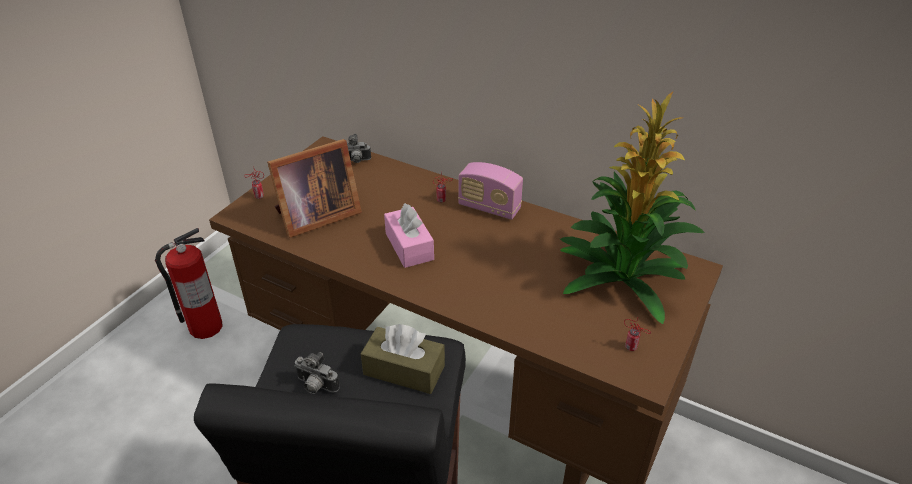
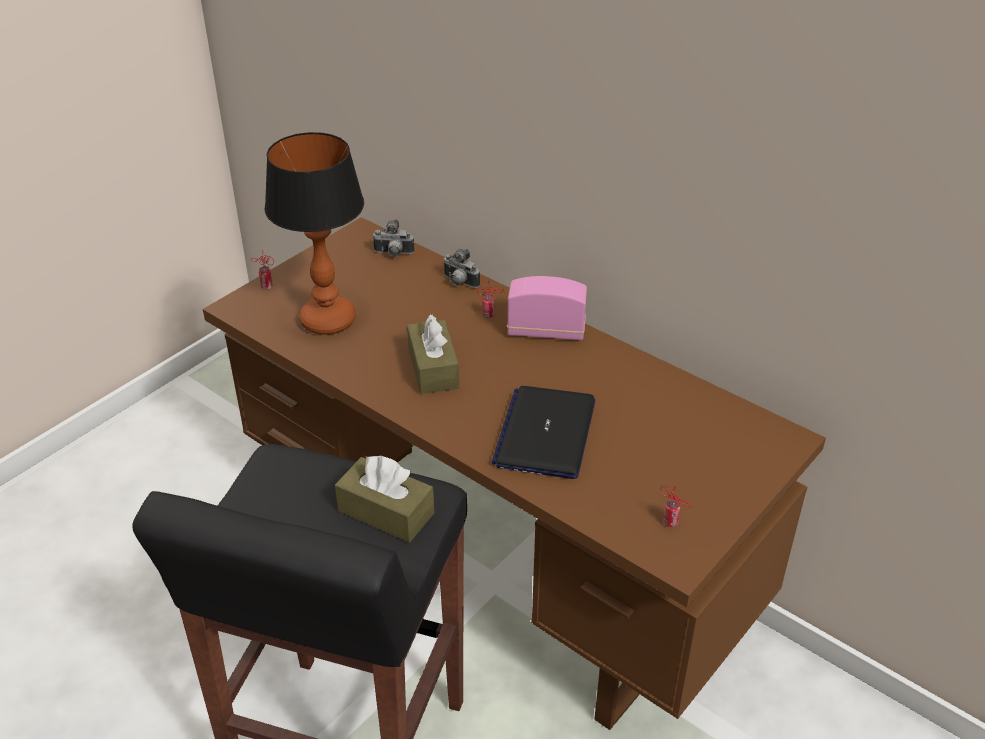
camera: 10 degrees right, 0 degrees up
fire extinguisher [155,228,223,339] -> none
picture frame [267,139,362,238] -> table lamp [265,132,364,335]
camera [294,352,340,394] -> camera moved to [443,249,480,288]
pink tissue box [384,203,434,268] -> brown tissue box [407,314,459,394]
radio [458,162,523,220] -> radio turned 150 degrees clockwise [507,276,587,340]
potted plant [560,92,704,324] -> none
none -> laptop [492,386,595,479]

